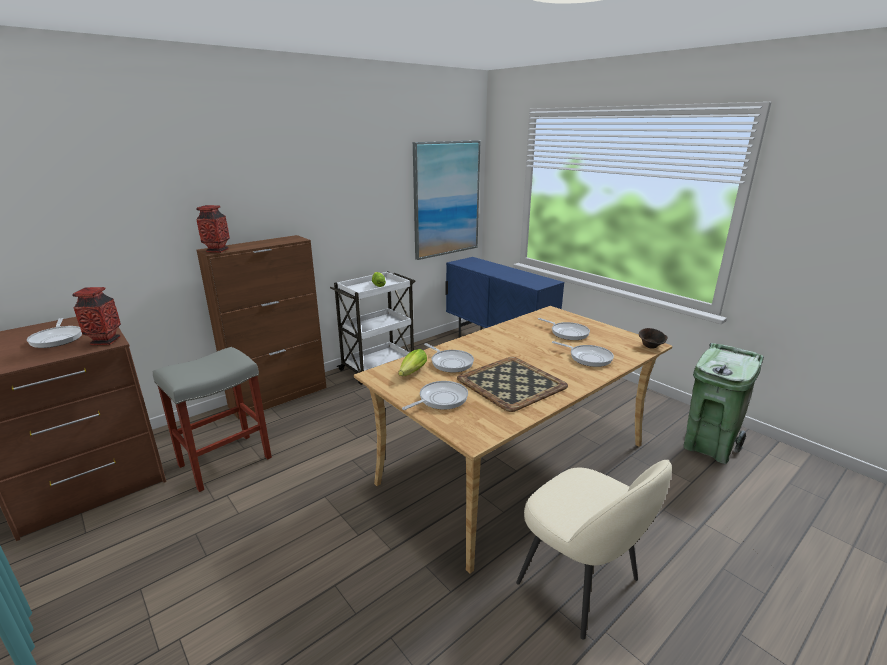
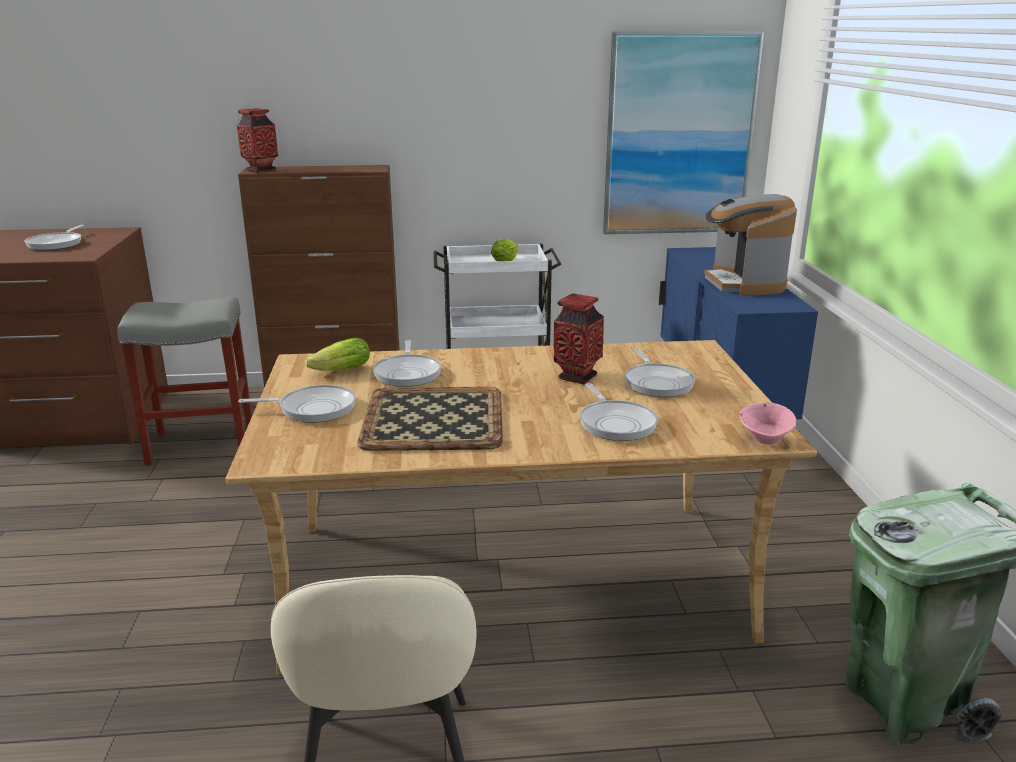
camera: 35 degrees right, 0 degrees up
vase [72,287,121,345] -> vase moved to [554,293,604,384]
brown bowl [639,328,668,348] -> pink bowl [740,402,796,445]
none -> coffee machine [704,194,797,295]

